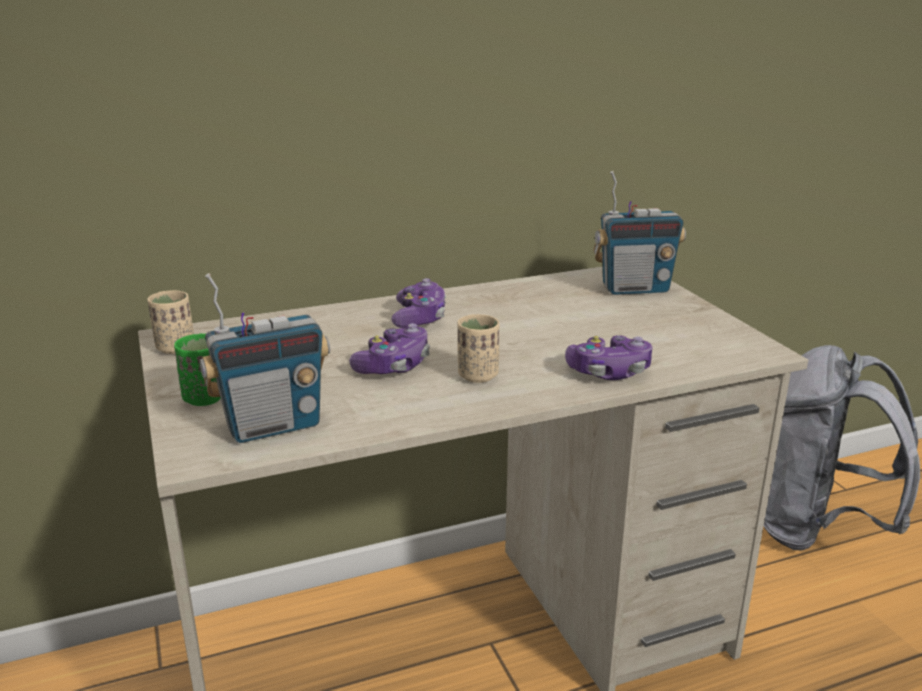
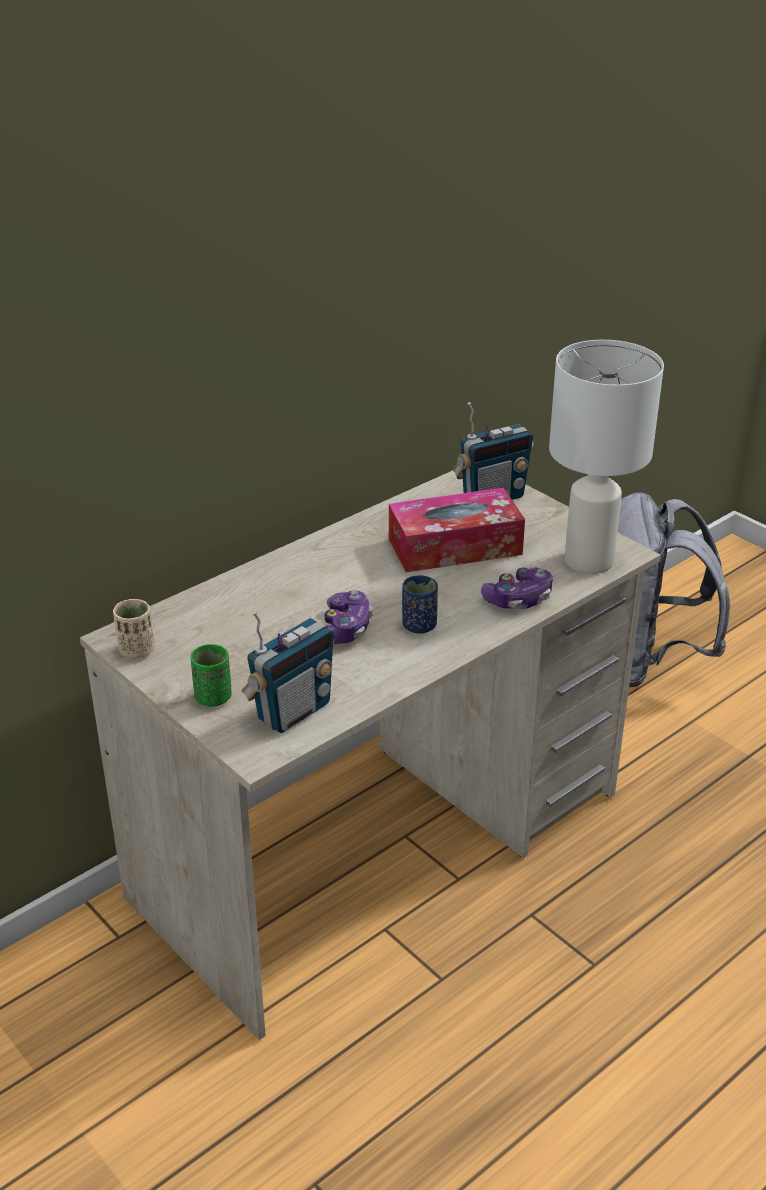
camera: 20 degrees left, 10 degrees up
game controller [391,278,446,328] -> none
beige cup [457,314,499,383] -> blue cup [402,575,438,634]
none -> tissue box [389,488,525,572]
none -> white table lamp [549,340,664,574]

